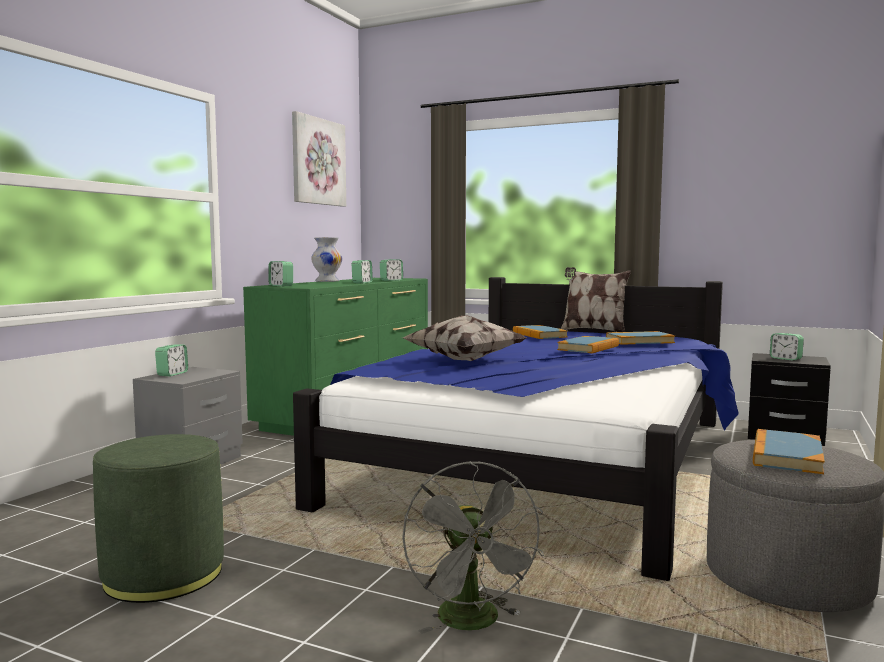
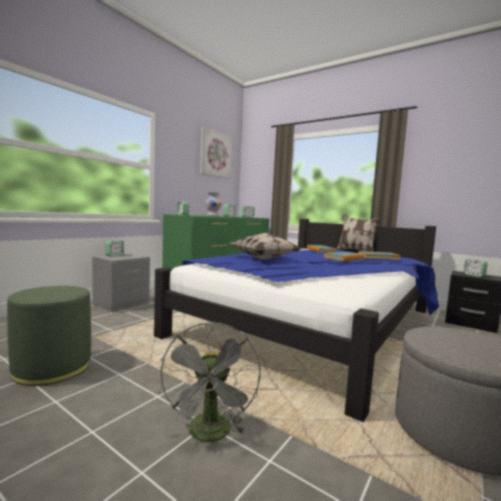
camera: 10 degrees right, 0 degrees up
book [753,429,825,474] -> none

